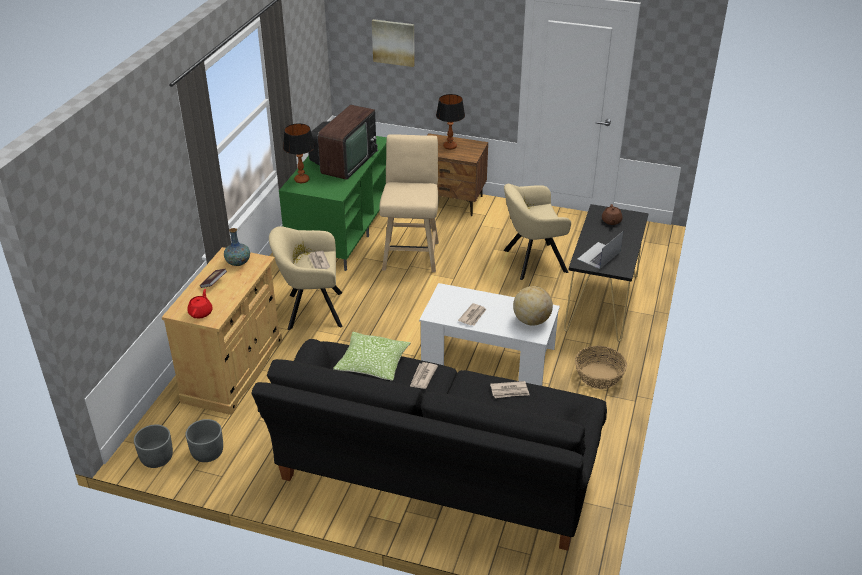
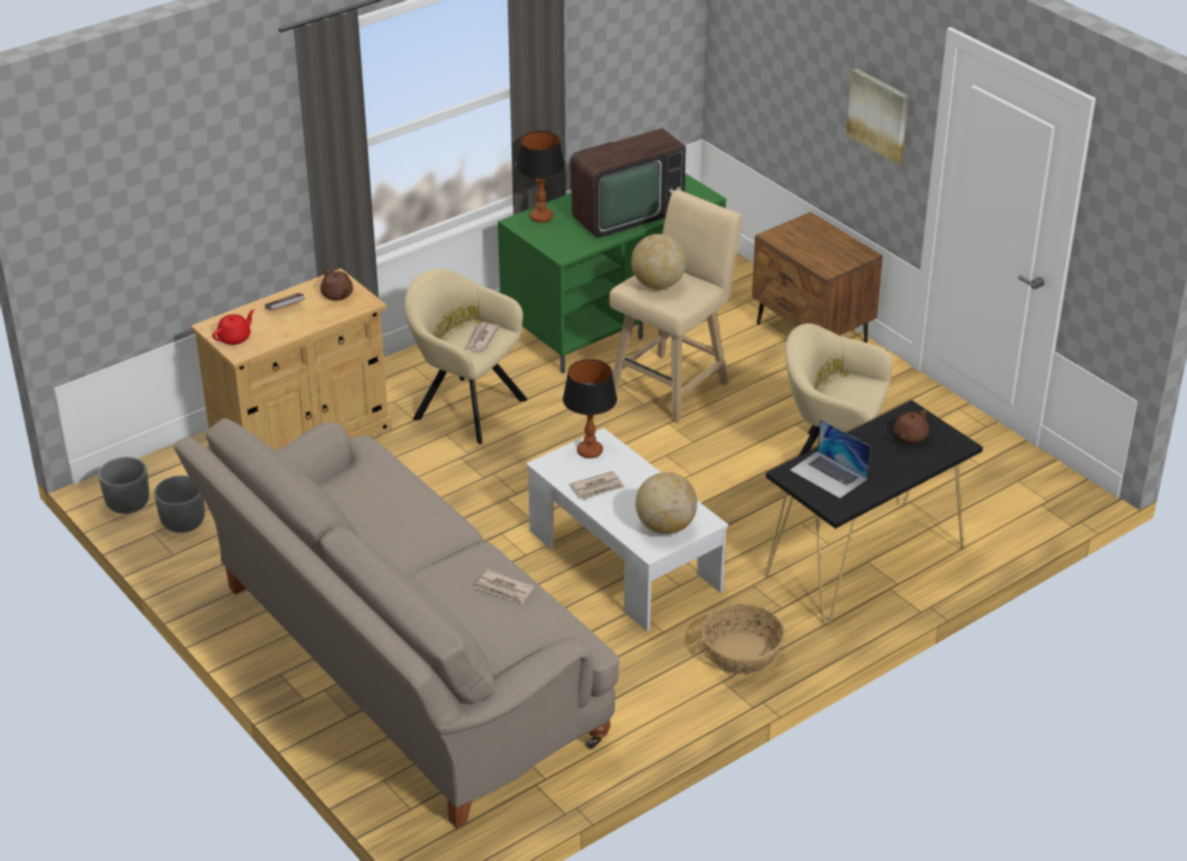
camera: 35 degrees right, 0 degrees up
vase [224,228,250,266] -> brown teapot [320,269,353,301]
black sofa [251,339,607,551] -> beige sofa [173,418,619,828]
pillow [333,332,411,381] -> none
picture [372,19,415,67] -> picture moved to [846,68,908,164]
newspaper [410,362,438,389] -> none
table lamp [436,94,465,149] -> table lamp moved to [563,359,617,458]
laptop [578,231,623,269] -> laptop turned 120 degrees counterclockwise [790,419,871,498]
none -> globe [631,234,686,289]

